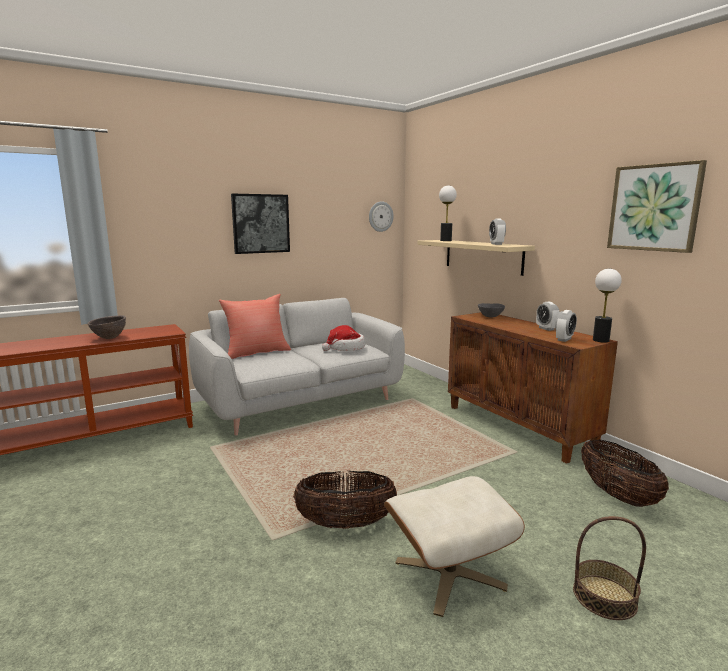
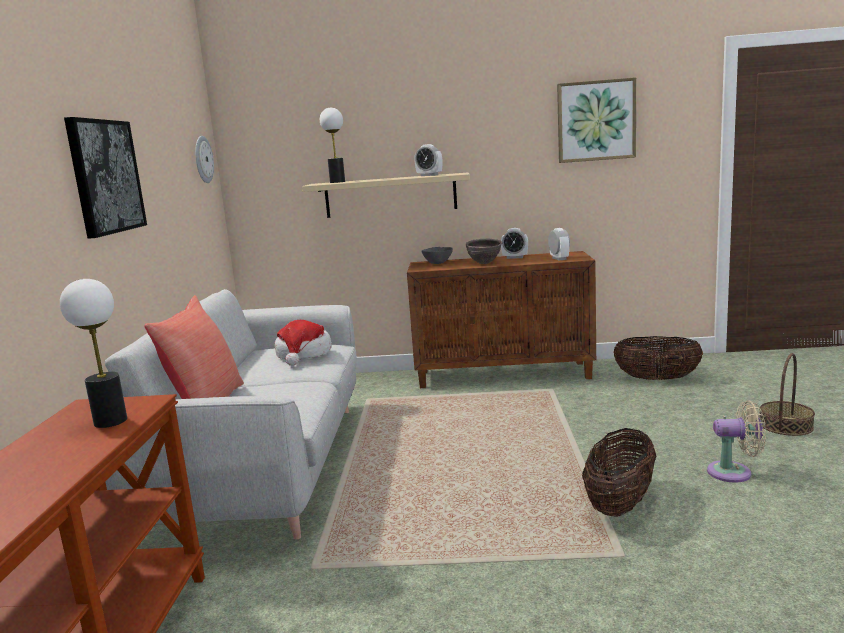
camera: 55 degrees left, 0 degrees up
brown bowl [87,315,126,339] -> brown bowl moved to [465,239,502,264]
beige ottoman [384,476,525,617] -> beige fan [707,401,766,483]
table lamp [593,269,622,342] -> table lamp moved to [60,279,127,428]

